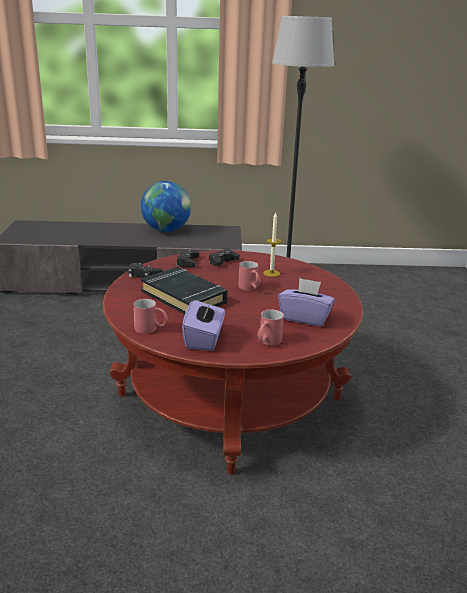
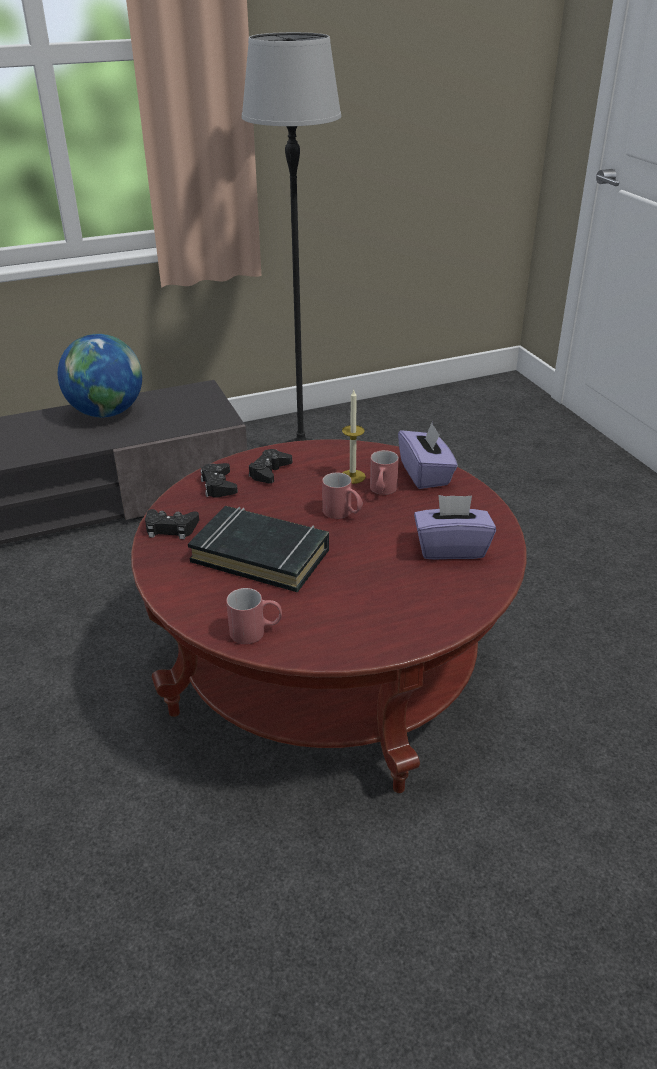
camera: 20 degrees left, 10 degrees up
purple tissue box [182,298,225,351] -> purple tissue box moved to [398,423,458,489]
red mug [257,309,284,345] -> red mug moved to [370,450,399,495]

